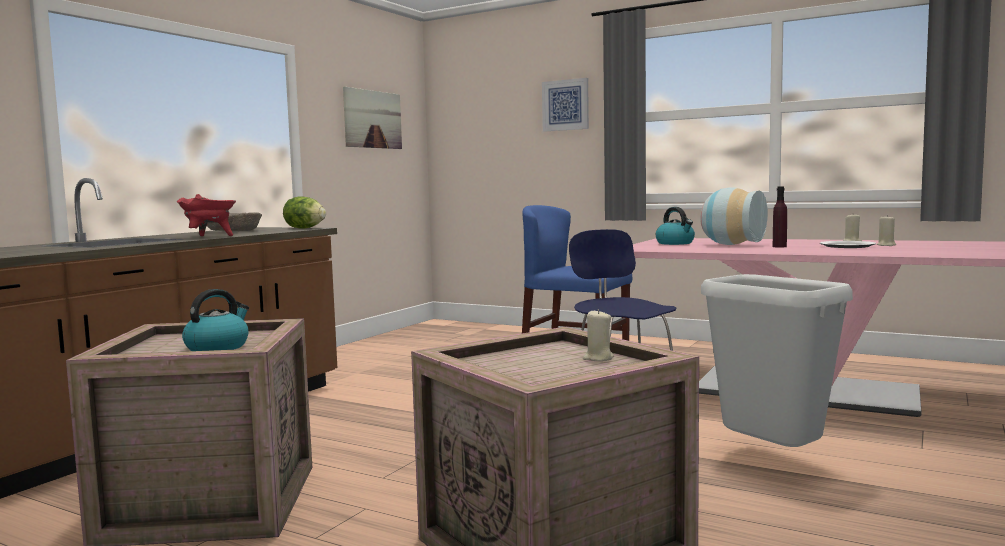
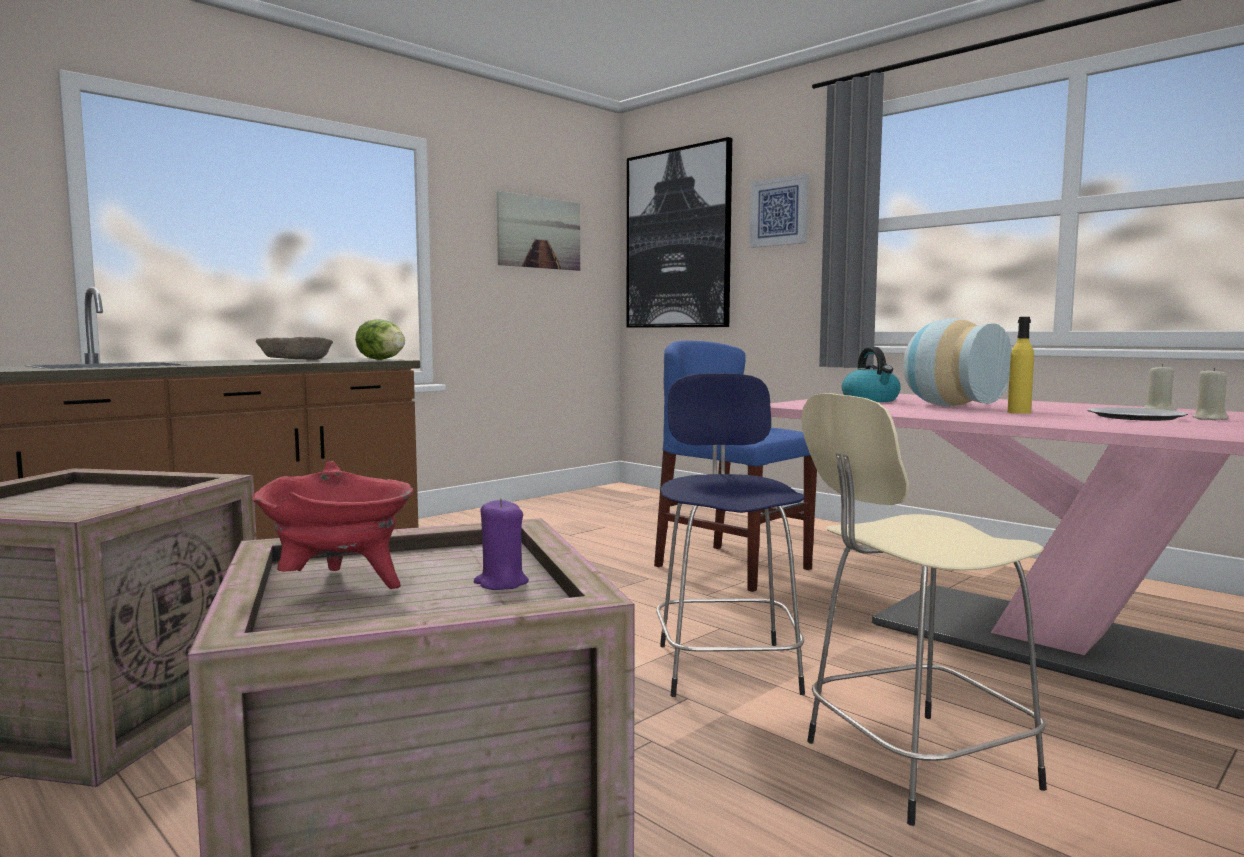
camera: 15 degrees right, 0 degrees up
red cooking pot [177,194,236,236] -> red cooking pot moved to [252,461,413,589]
kettle [182,289,249,351] -> none
beige candle [583,309,614,361] -> purple candle [474,498,529,590]
grey trash can [701,274,853,447] -> beige stool [801,393,1047,826]
purple bottle [773,186,787,248] -> yellow bottle [1007,317,1034,414]
none -> picture [626,137,732,328]

